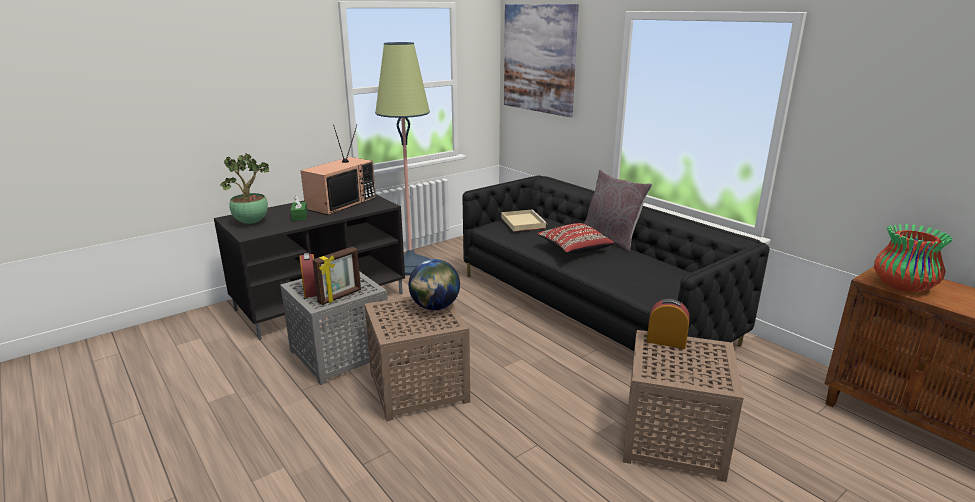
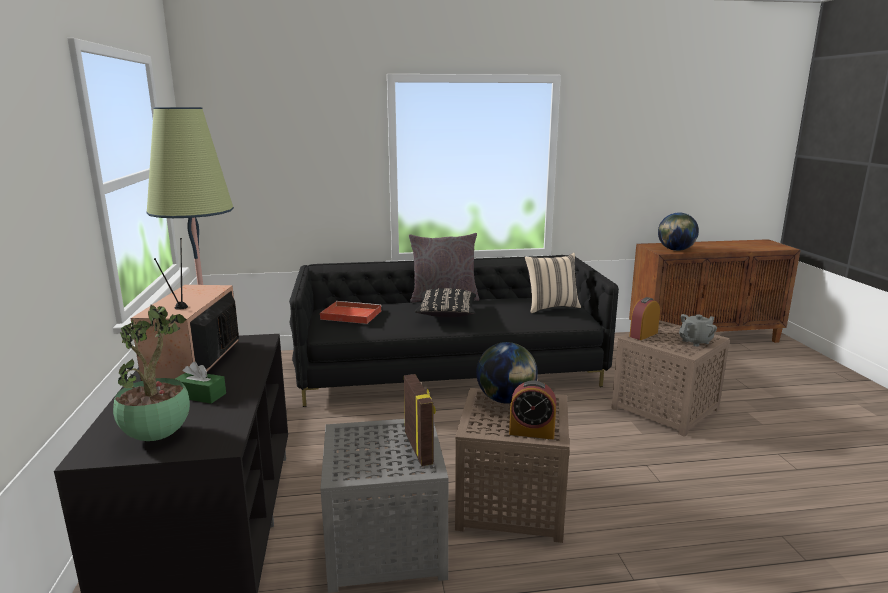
camera: 60 degrees left, 5 degrees down
alarm clock [299,253,317,298] -> alarm clock moved to [509,381,556,439]
television [301,124,376,215] -> television turned 150 degrees counterclockwise [131,238,239,381]
beige tray [501,209,547,231] -> red tray [320,301,382,324]
picture [504,4,579,117] -> none
red pillow [537,223,614,253] -> black pillow [415,288,476,317]
vase [874,224,953,292] -> globe [658,213,699,251]
none -> beige pillow [524,253,581,313]
none -> grey teapot [679,314,717,346]

